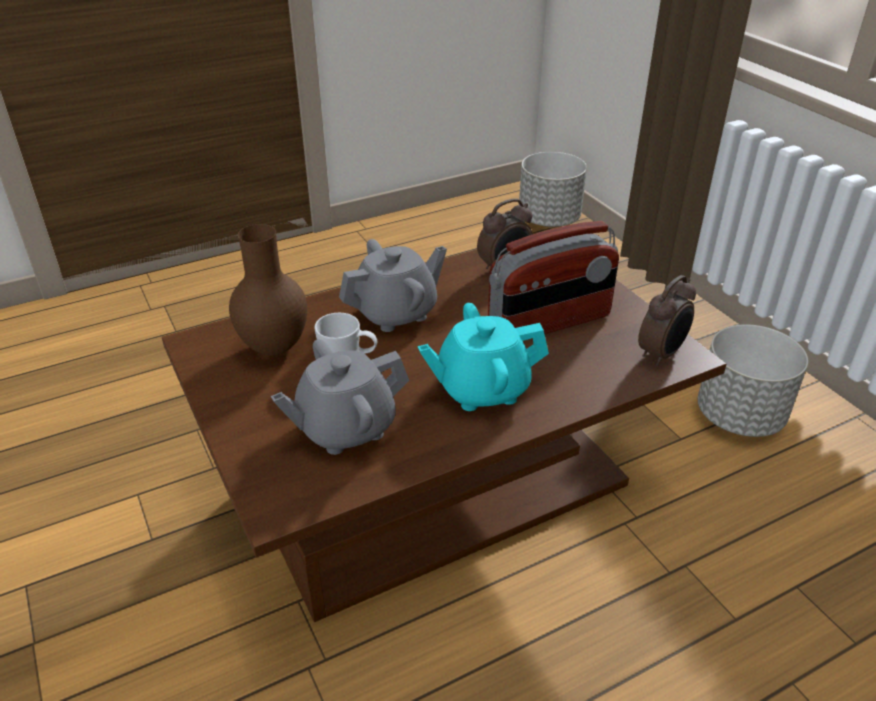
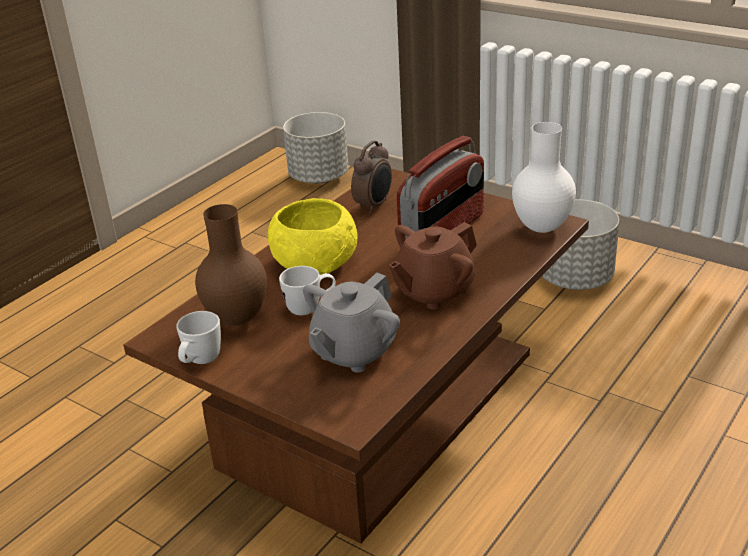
camera: 25 degrees left, 5 degrees down
grey teapot [339,239,447,332] -> yellow bowl [268,198,358,275]
turquoise teapot [418,303,549,411] -> brown teapot [389,222,477,310]
alarm clock [638,275,696,366] -> white vase [512,122,576,233]
none -> white mug [176,311,221,364]

